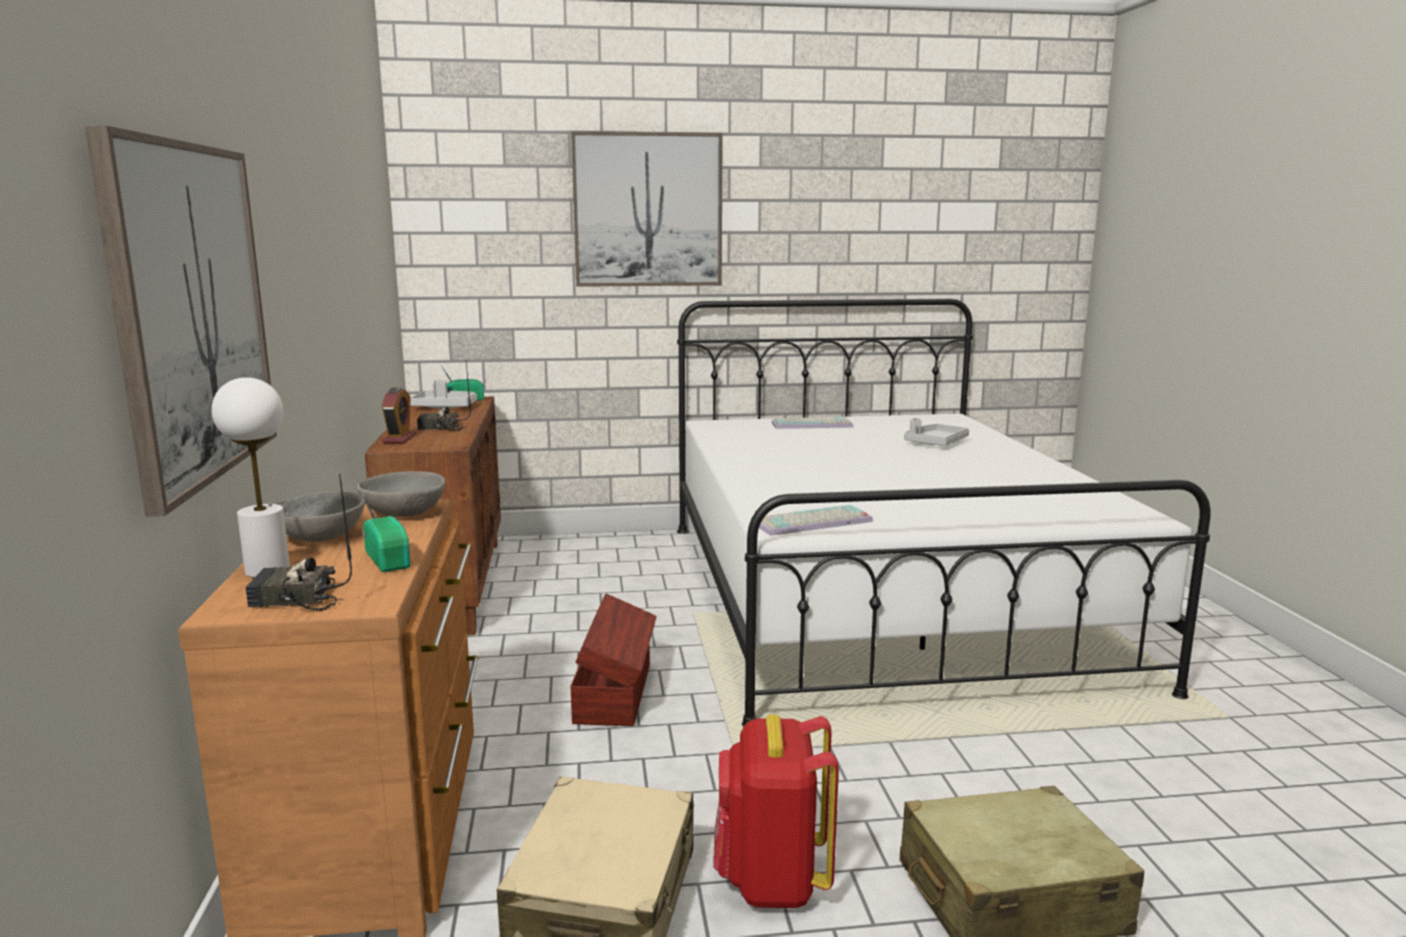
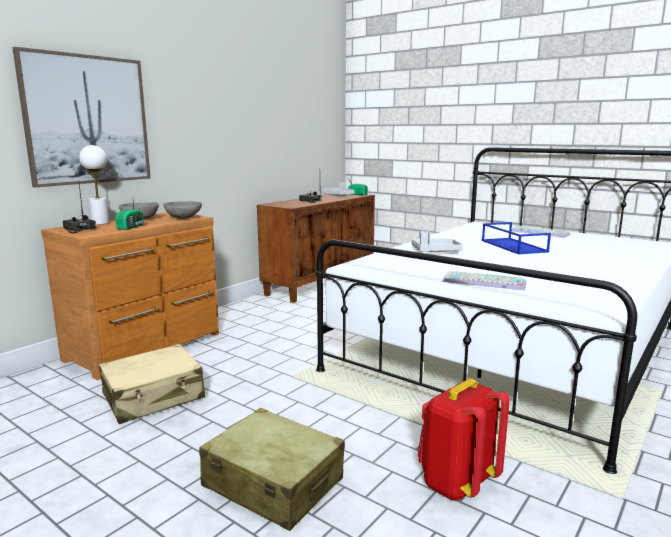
camera: 45 degrees right, 0 degrees up
alarm clock [382,387,416,443] -> none
brown storage box [570,594,657,726] -> none
picture [571,131,723,287] -> none
red backpack [713,714,839,908] -> red backpack moved to [418,379,510,500]
keyboard [759,505,873,536] -> keyboard moved to [442,271,526,290]
grey tray [904,418,969,446] -> grey tray moved to [411,231,463,252]
none -> blue tray [482,222,551,254]

